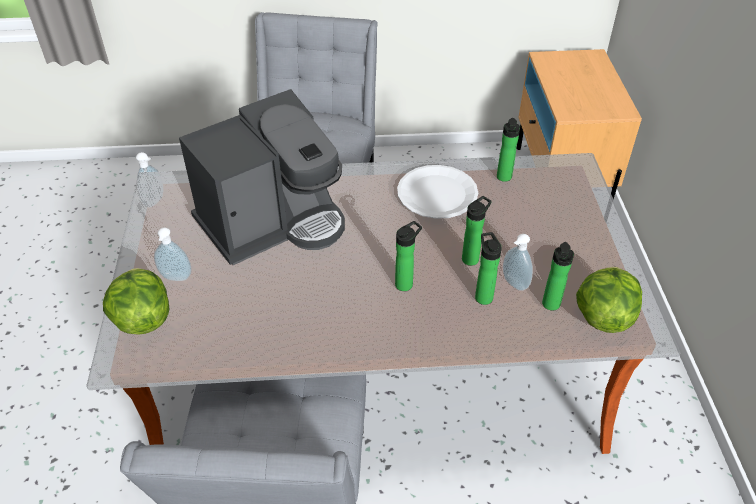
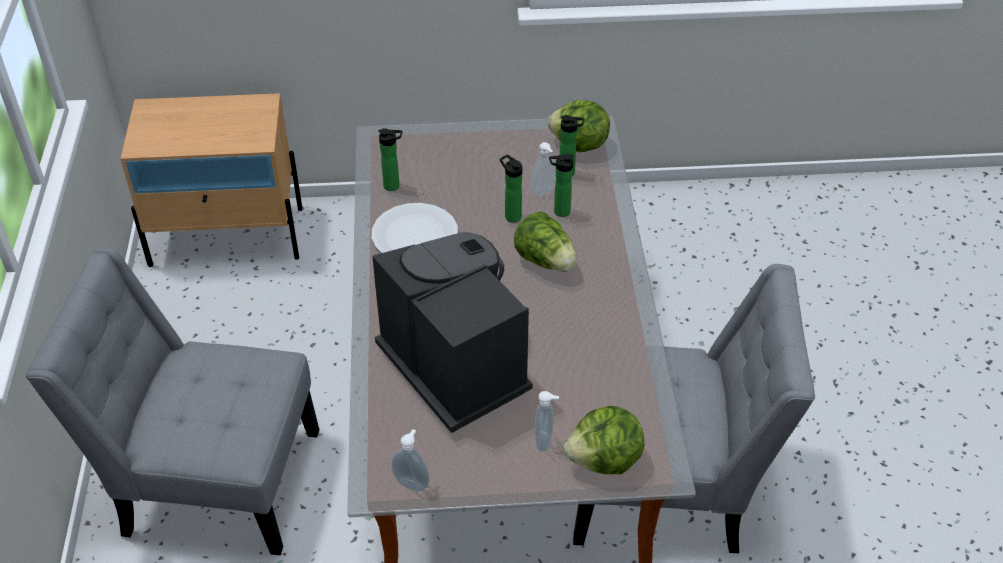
camera: 90 degrees left, 0 degrees up
bottle [395,221,422,291] -> lettuce [514,212,577,272]

